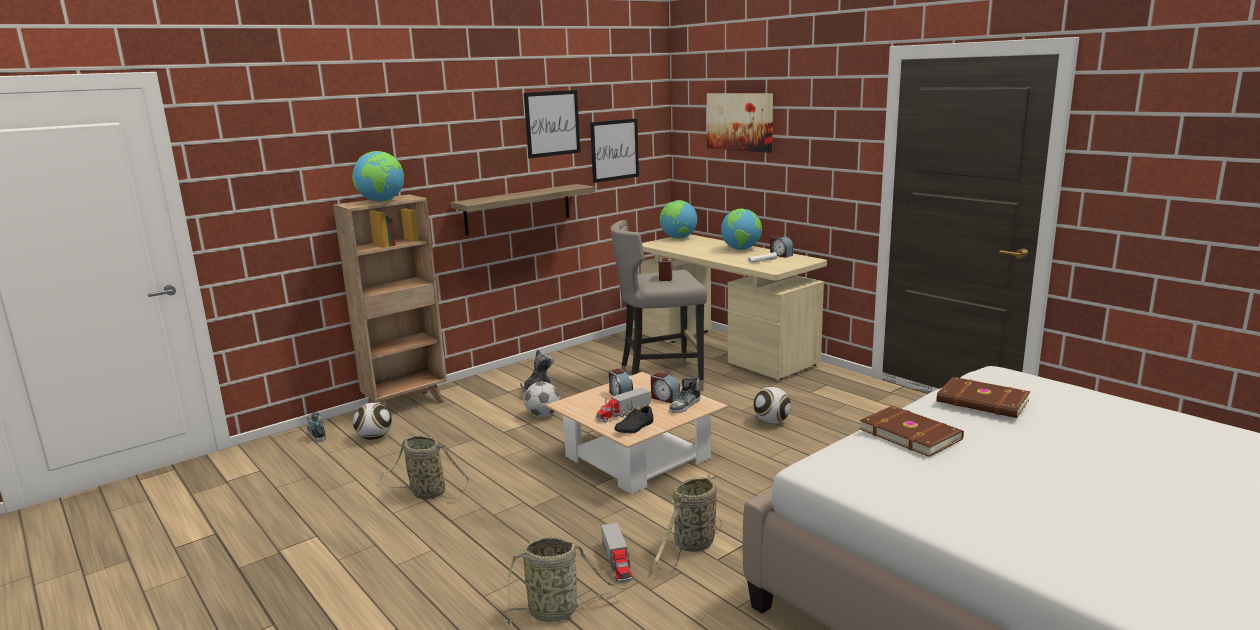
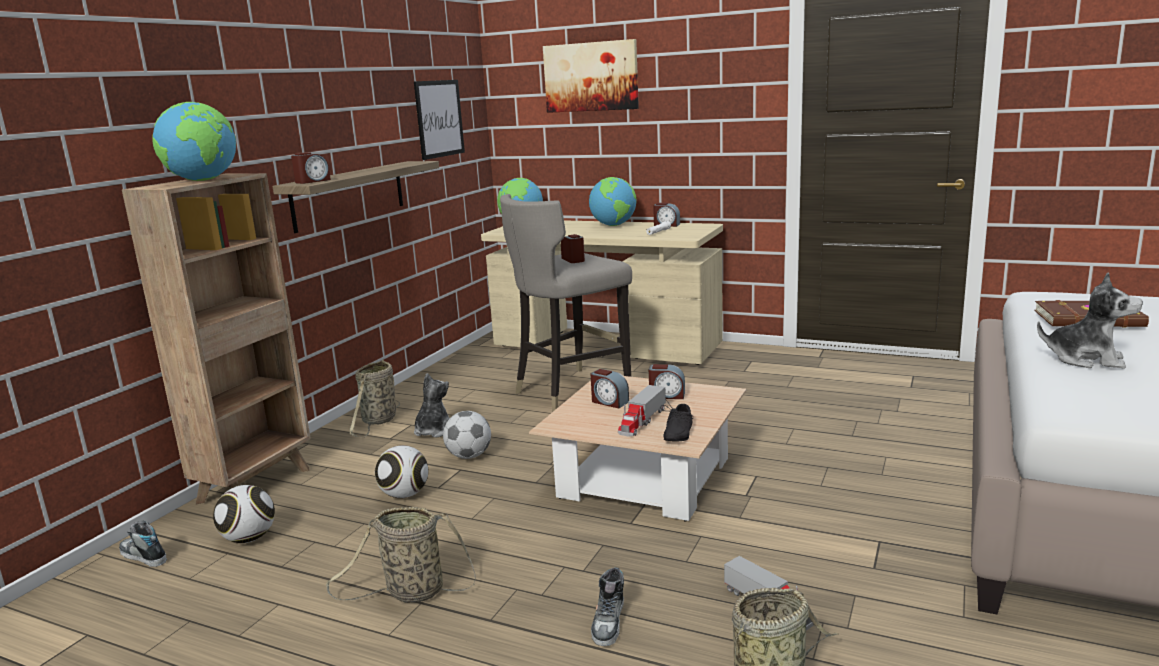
camera: 25 degrees left, 0 degrees up
picture [524,90,580,158] -> none
basket [654,474,723,571] -> basket moved to [349,359,400,437]
shoe [669,377,700,413] -> shoe moved to [591,567,624,646]
football [753,387,791,424] -> football moved to [375,445,428,498]
brown book [859,406,964,457] -> plush toy [1037,272,1143,369]
none -> alarm clock [291,152,331,184]

